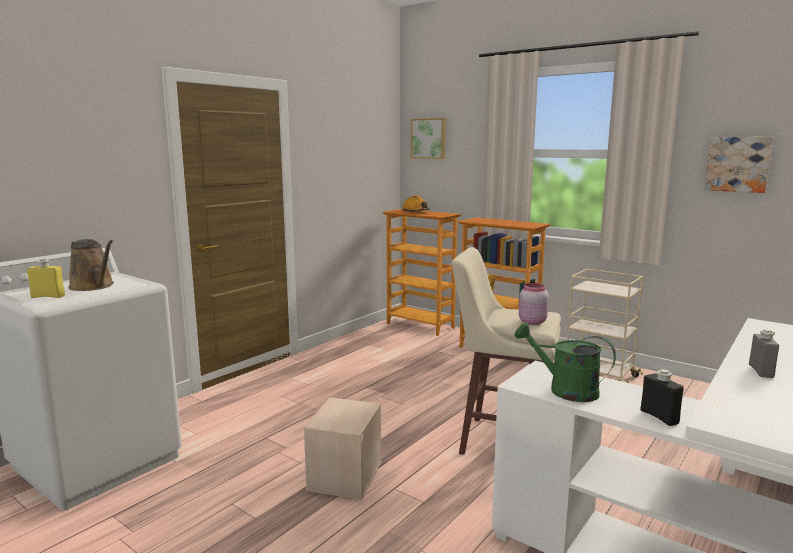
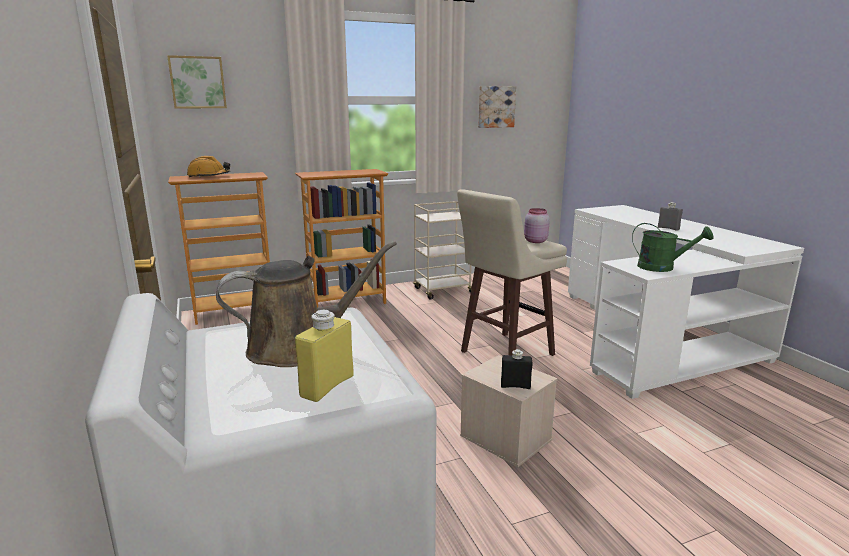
camera: 60 degrees left, 5 degrees up
green watering can [514,322,616,402] -> green watering can turned 135 degrees counterclockwise [632,223,714,272]
black bottle [640,369,684,426] -> black bottle moved to [501,349,533,389]

